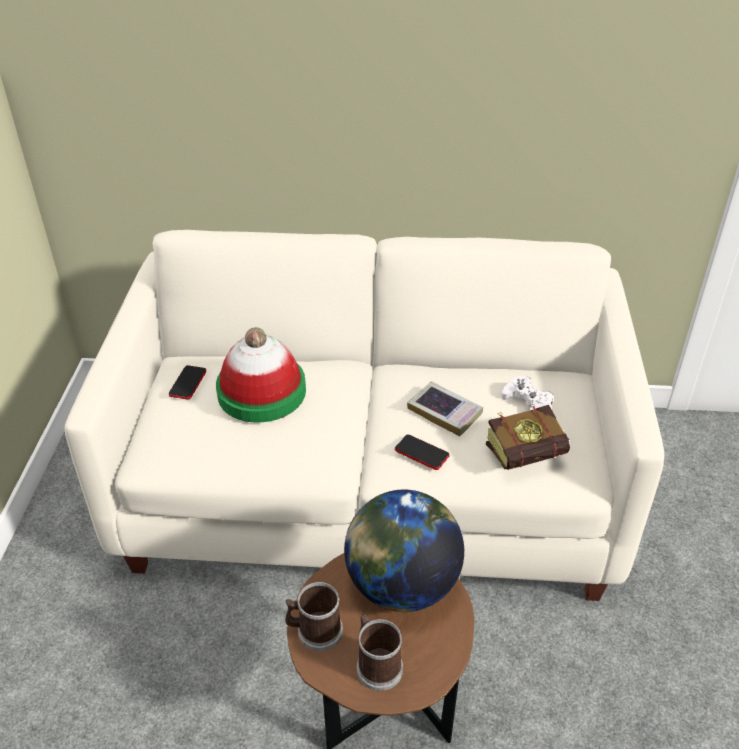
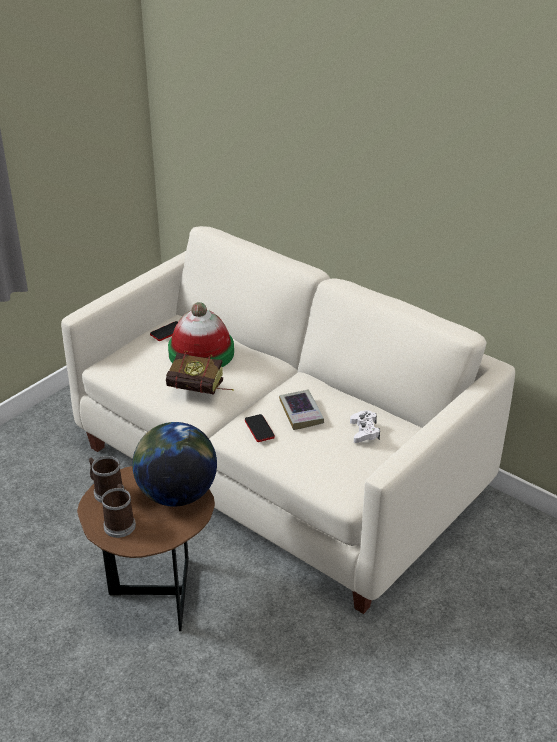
camera: 35 degrees right, 5 degrees down
book [486,404,570,470] -> book moved to [166,351,234,394]

